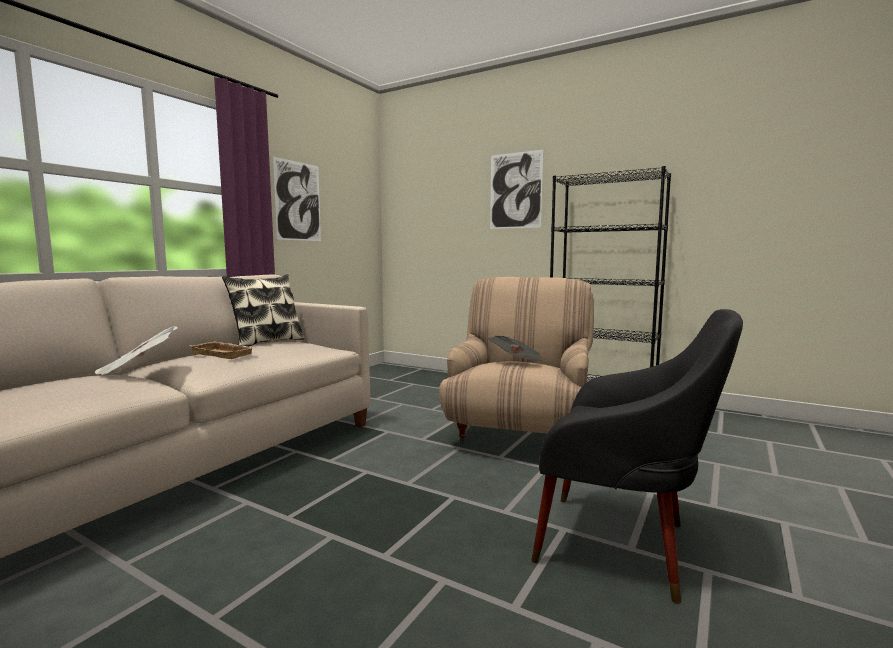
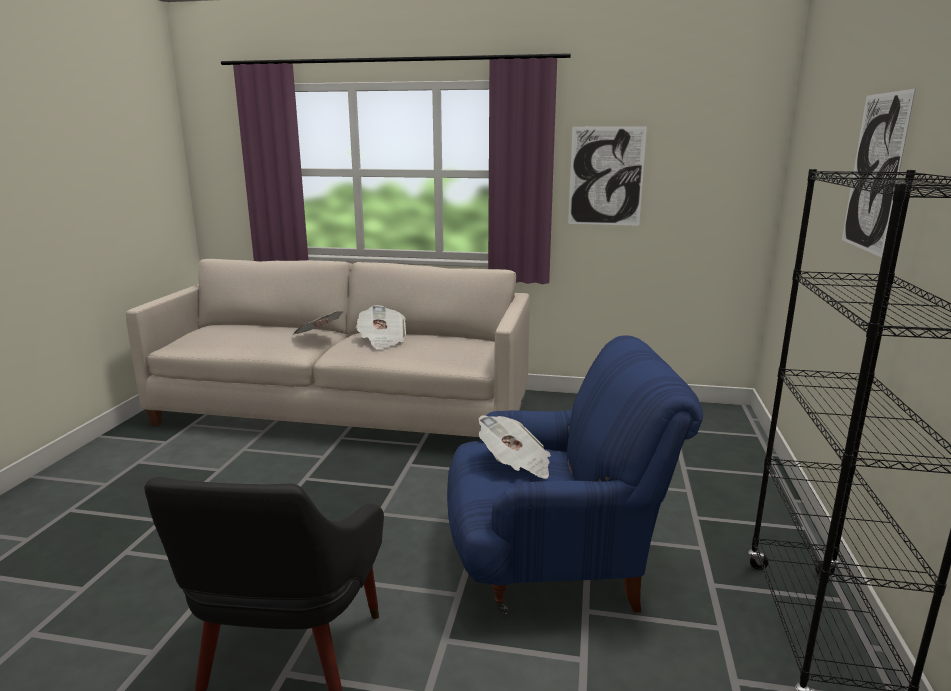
camera: 70 degrees right, 10 degrees up
beige tray [190,341,256,359] -> newspaper [356,305,406,349]
pillow [222,274,305,347] -> none
beige armchair [439,277,594,444] -> blue armchair [447,336,703,614]

